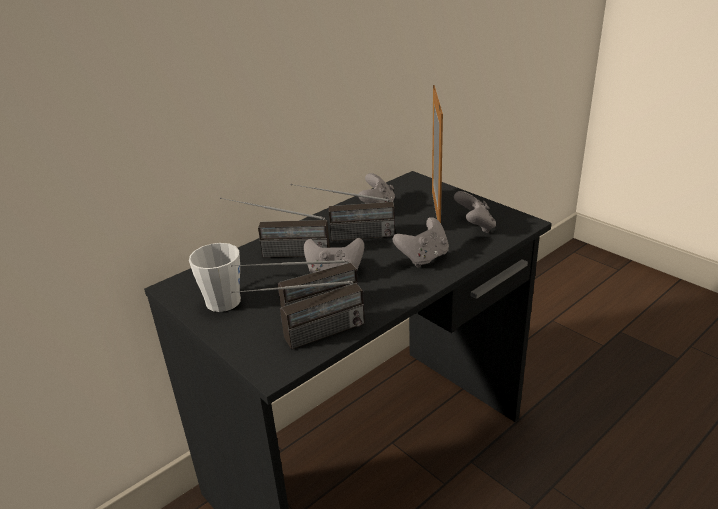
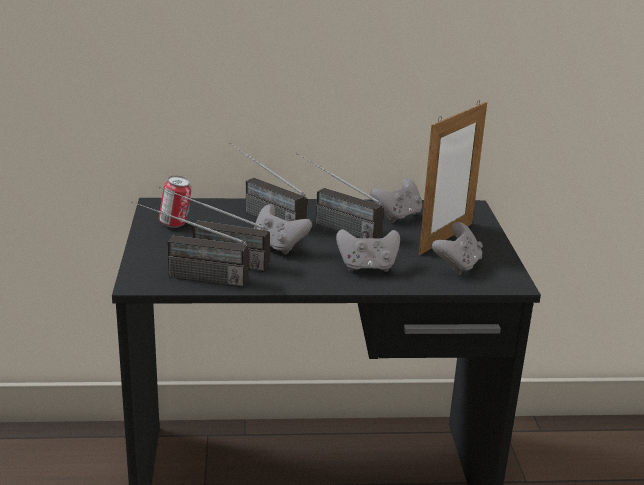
camera: 35 degrees right, 5 degrees down
grey mug [189,243,241,312] -> can [159,176,192,228]

